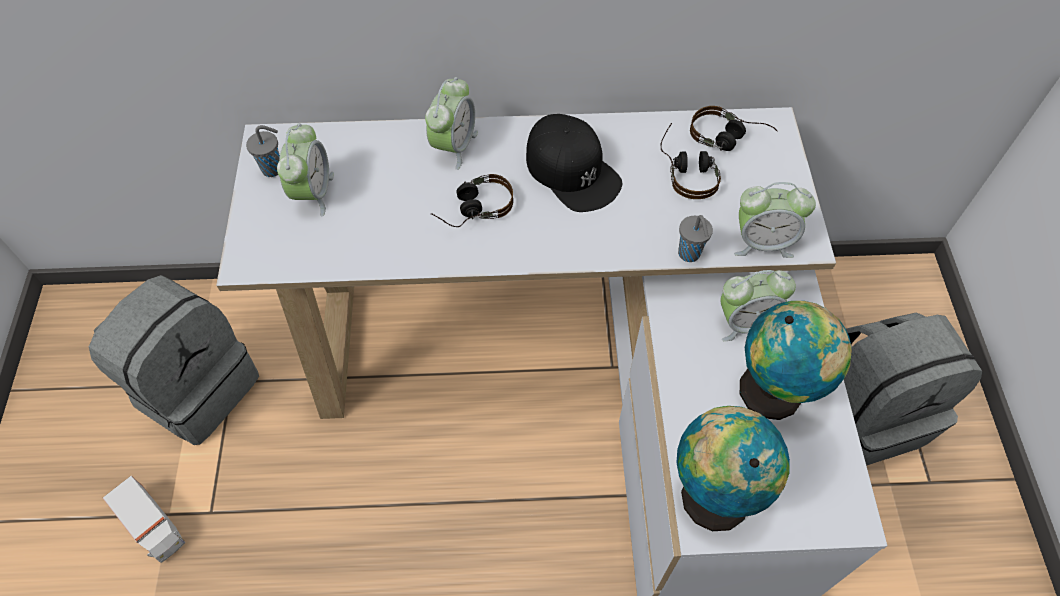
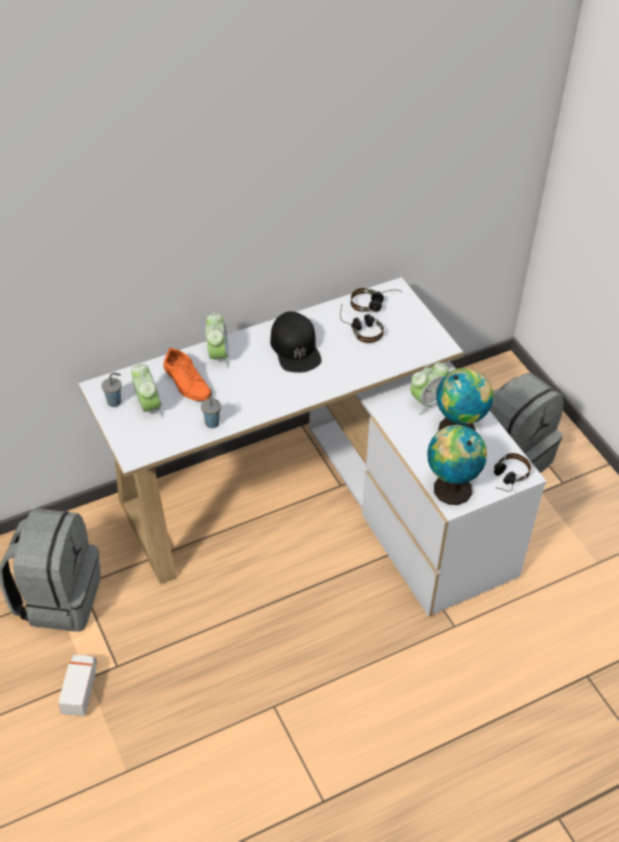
camera: 25 degrees left, 10 degrees down
toy truck [103,476,185,563] -> toy truck turned 105 degrees counterclockwise [58,655,97,716]
headphones [431,174,513,227] -> headphones moved to [494,453,531,492]
black cap [526,114,622,212] -> black cap turned 45 degrees clockwise [270,311,322,373]
grey cup [678,215,713,262] -> grey cup moved to [201,396,221,428]
alarm clock [734,182,816,258] -> none
none -> orange shoe [164,347,212,401]

